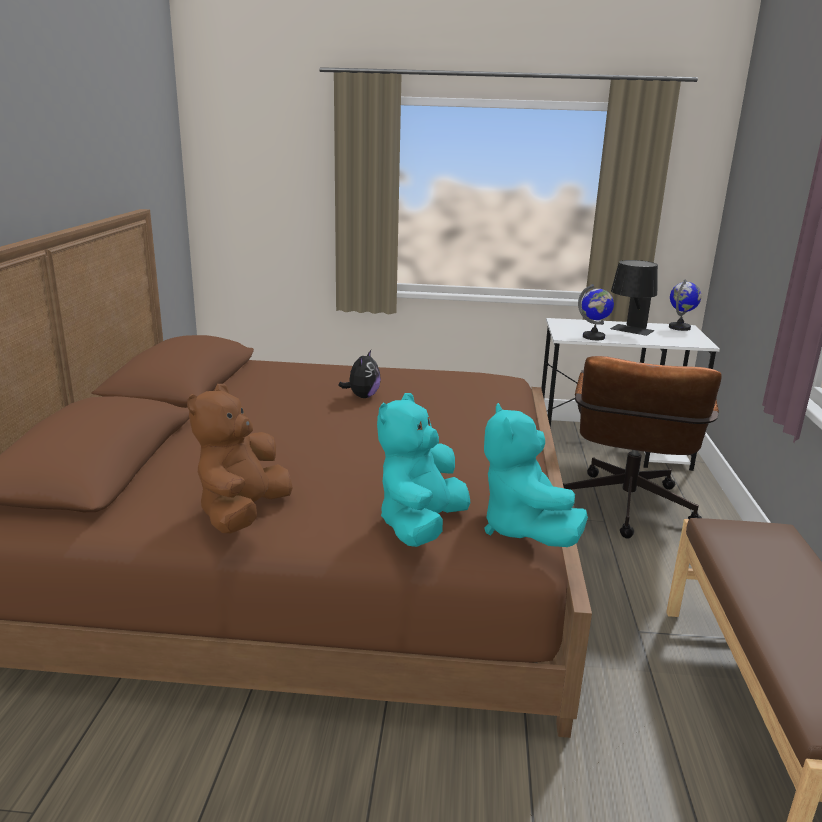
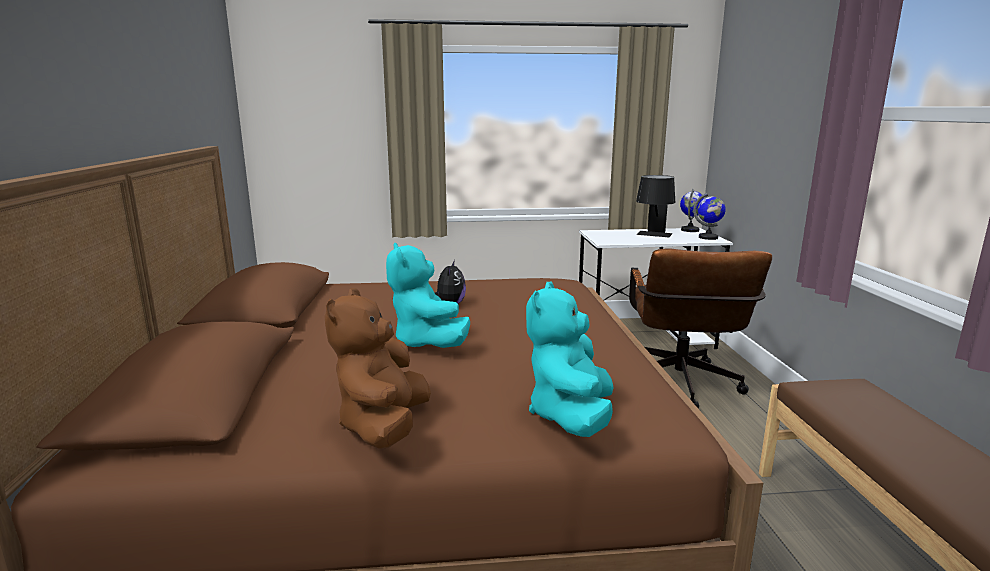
camera: 10 degrees left, 5 degrees down
turquoise plush toy [484,403,588,547] -> turquoise plush toy moved to [386,243,470,348]
globe [578,284,614,340] -> globe moved to [693,193,726,240]

